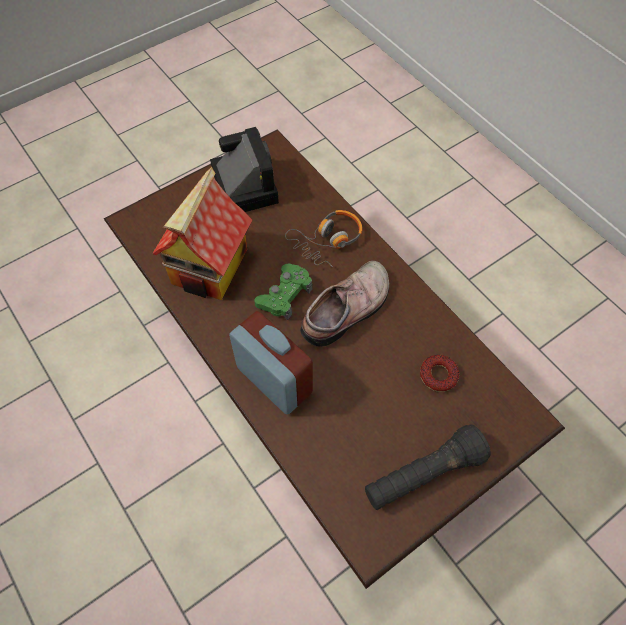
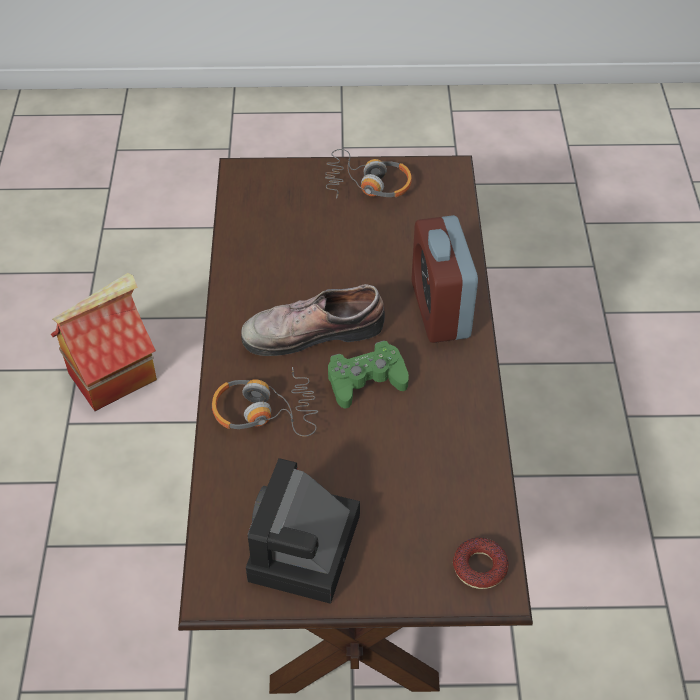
camera: 145 degrees left, 10 degrees down
toy house [152,167,252,300] -> toy house moved to [51,273,157,411]
black flashlight [365,425,491,510] -> headphones [325,149,412,199]
donut [420,355,459,392] -> donut moved to [453,538,508,589]

